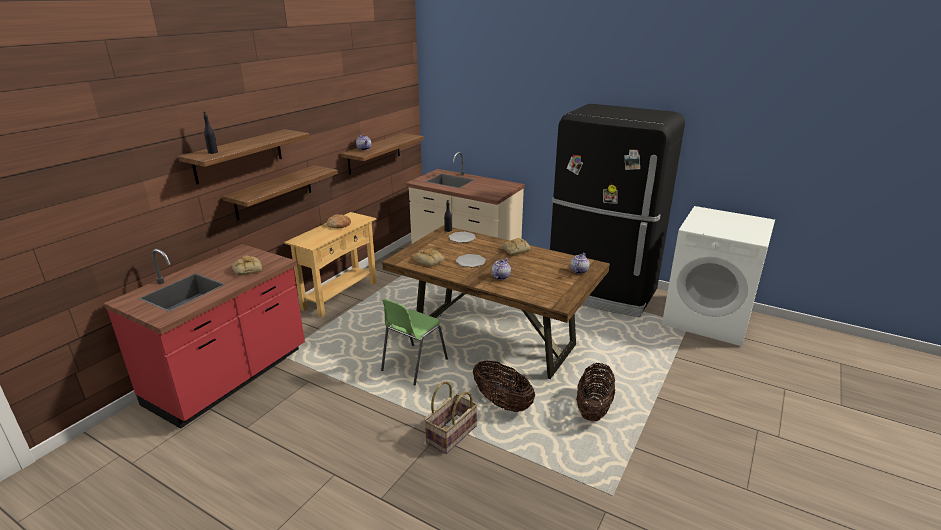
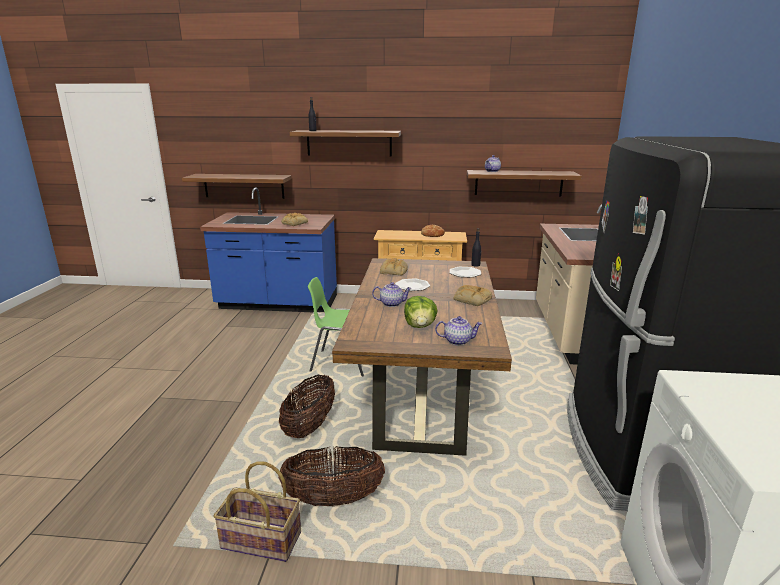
camera: 65 degrees right, 5 degrees down
red counter [103,244,305,429] -> blue counter [200,188,337,312]
shelf [222,165,338,221] -> shelf moved to [182,174,292,199]
basket [424,381,478,454] -> basket moved to [213,461,301,562]
none -> lettuce [404,296,438,328]

